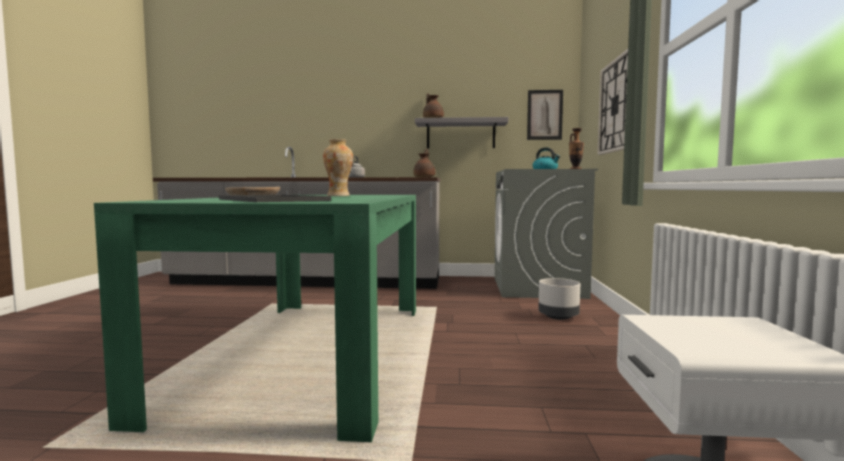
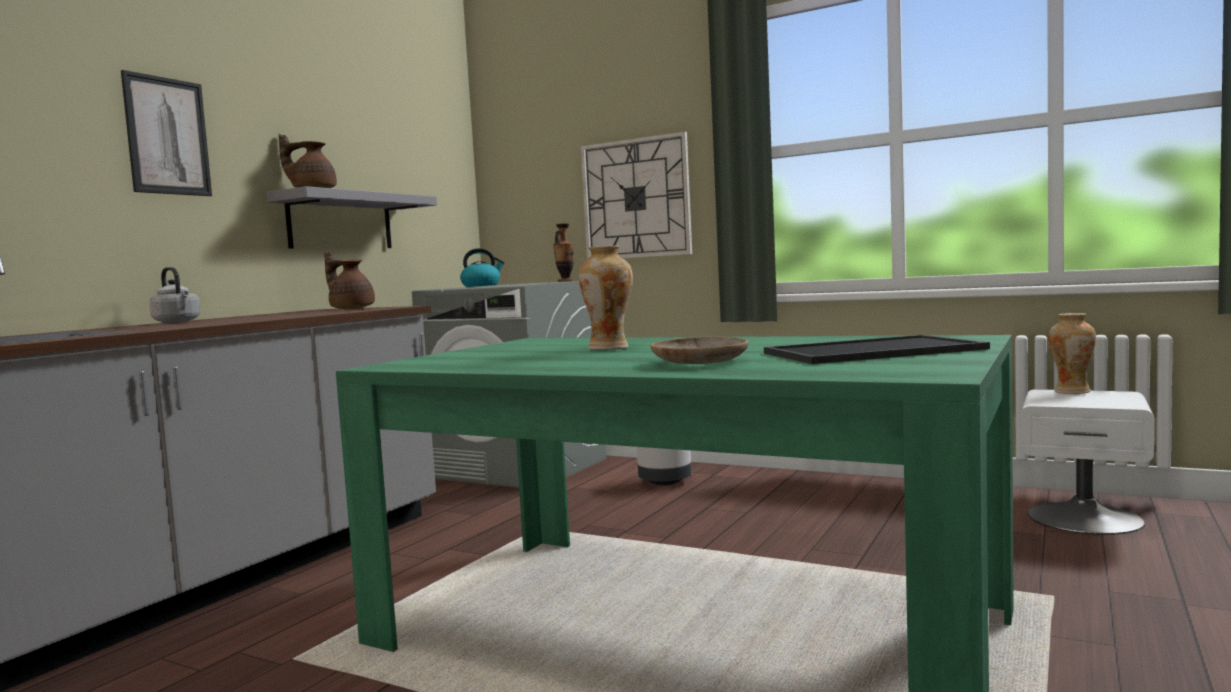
camera: 65 degrees left, 0 degrees up
picture [527,90,563,140] -> picture moved to [121,70,212,196]
none -> vase [1048,313,1096,394]

